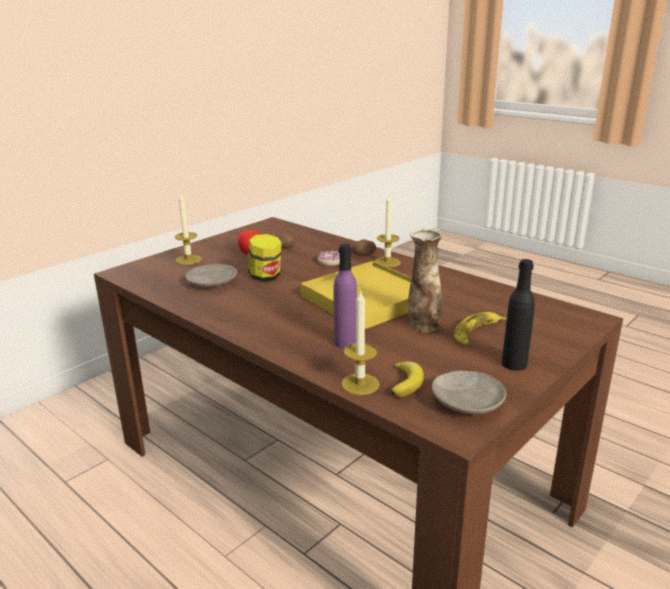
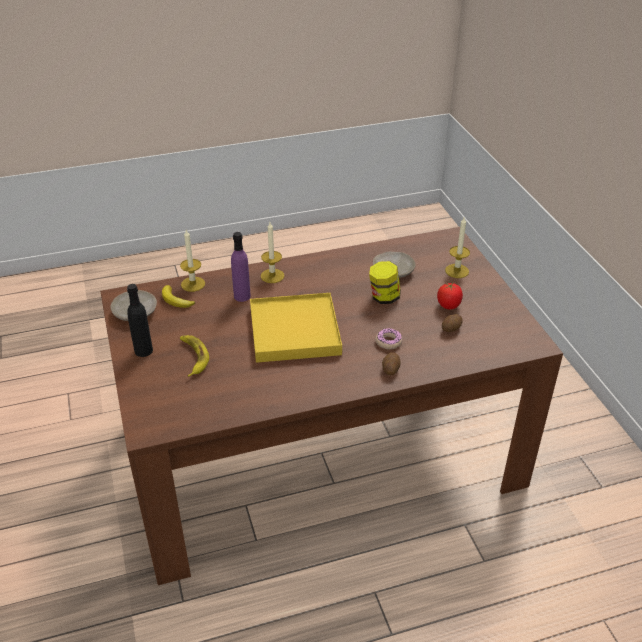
camera: 120 degrees right, 15 degrees up
candle [375,195,401,267] -> candle moved to [261,222,284,283]
vase [408,228,444,332] -> none

